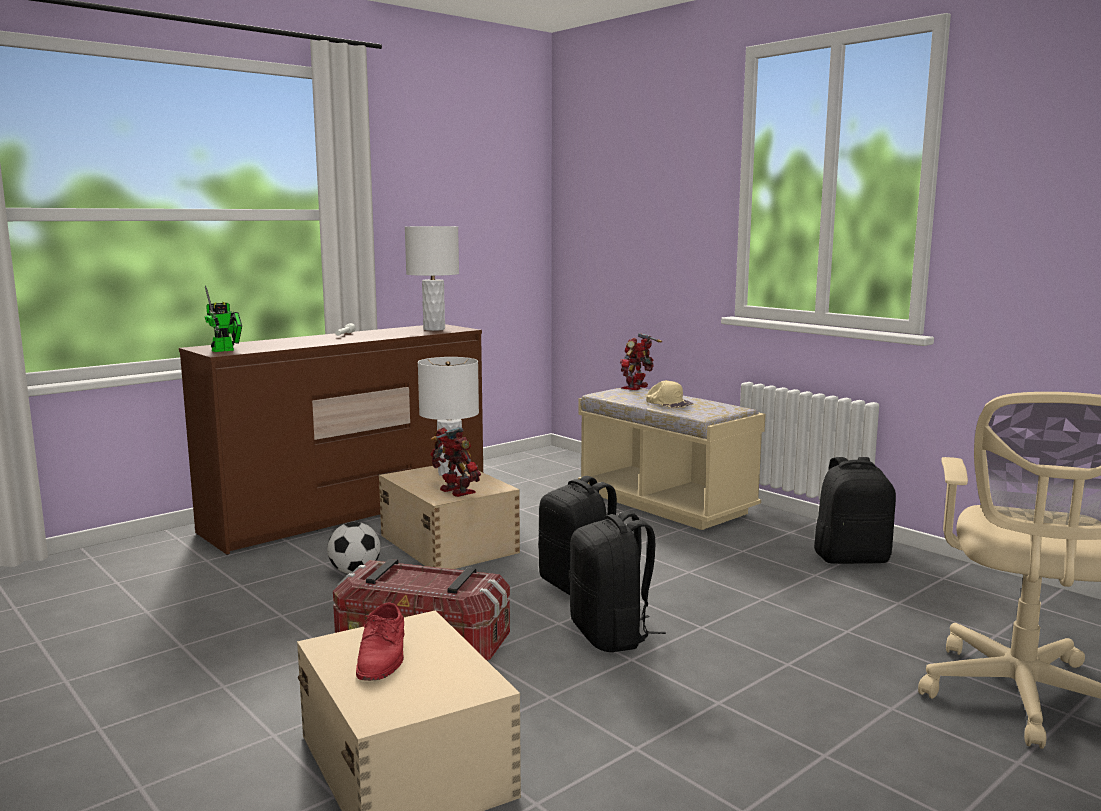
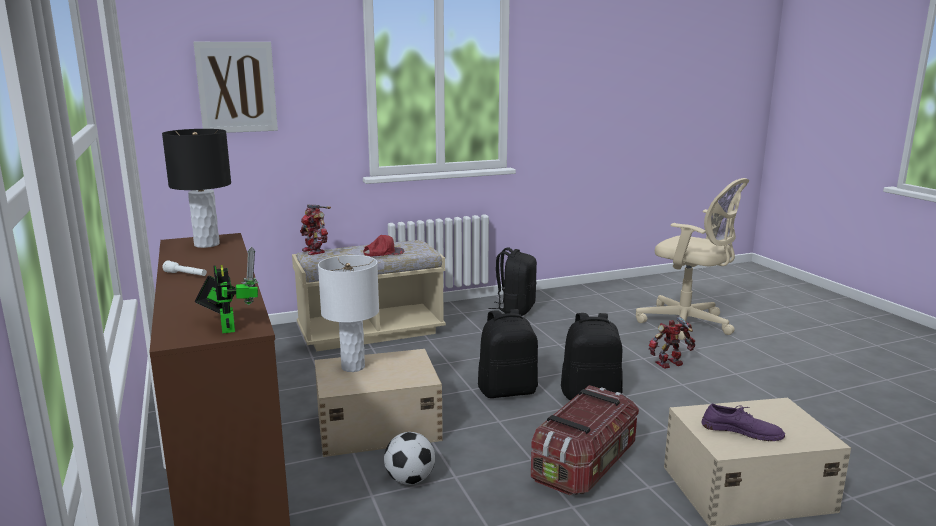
camera: 70 degrees left, 5 degrees up
red shoe [356,602,405,681] -> purple shoe [701,404,785,441]
white table lamp [405,226,459,331] -> black table lamp [162,129,231,248]
toy robot [430,427,481,497] -> toy robot moved to [649,317,695,369]
beige cap [646,380,693,408] -> red cap [363,235,404,256]
none -> picture [193,42,278,133]

